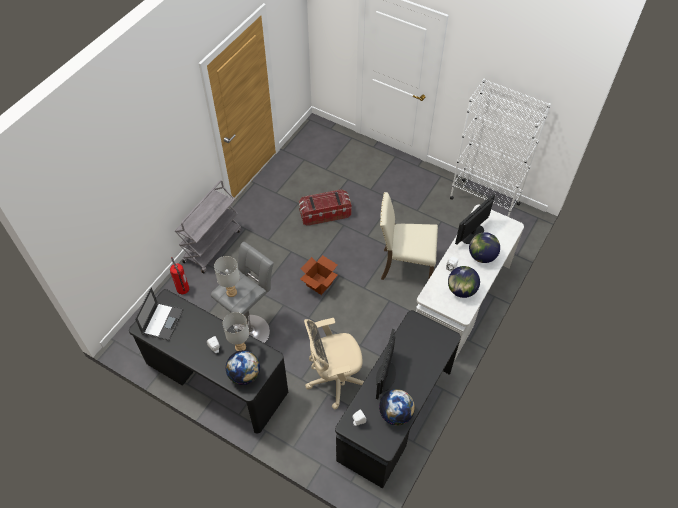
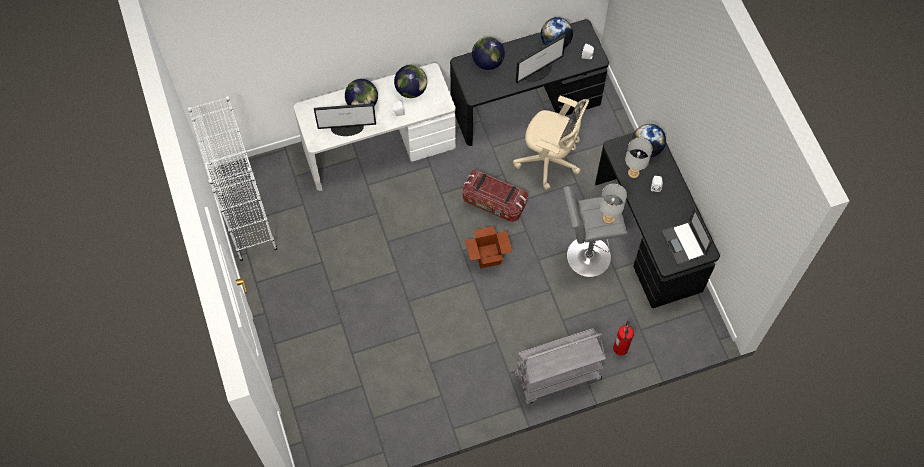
camera: 140 degrees left, 10 degrees up
laptop [135,287,184,341] -> laptop turned 75 degrees counterclockwise [661,207,712,266]
storage box [299,189,352,226] -> storage box moved to [463,170,528,222]
beige chair [380,192,438,280] -> none
none -> globe [472,37,505,70]

